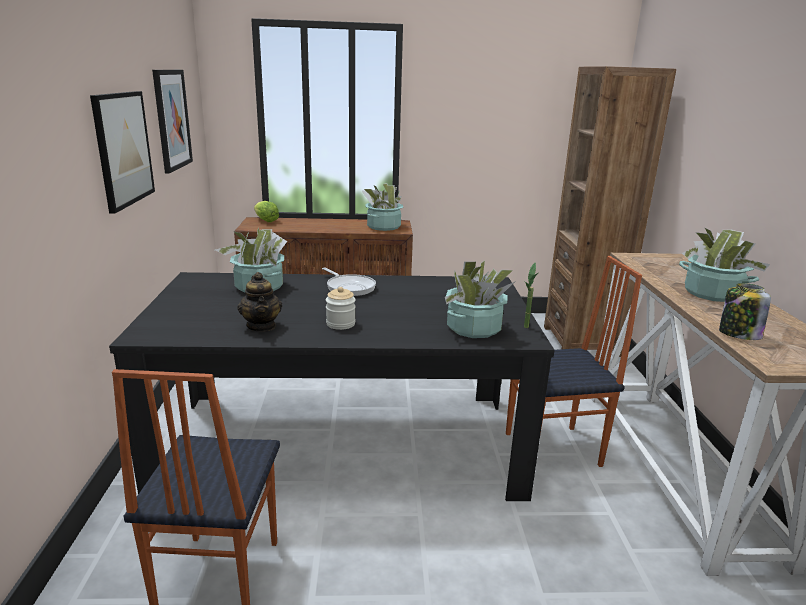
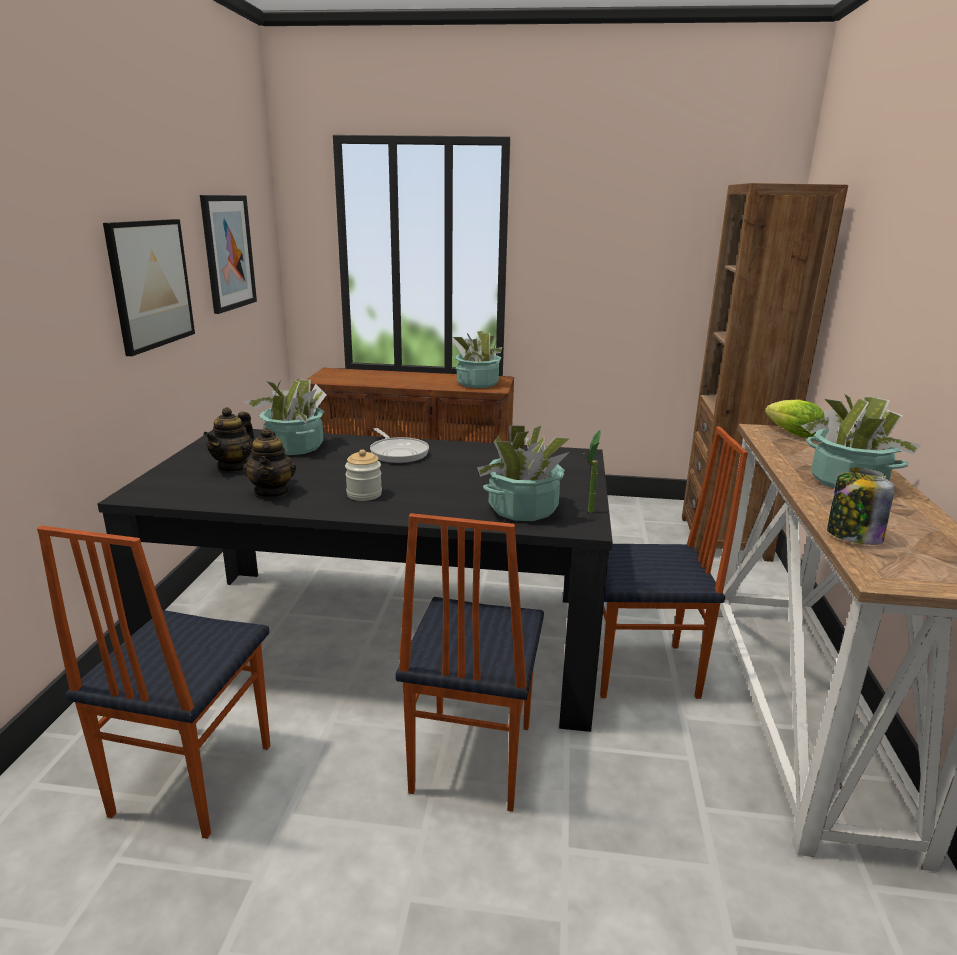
camera: 10 degrees right, 0 degrees up
lettuce [254,201,279,222] -> lettuce moved to [765,399,825,438]
none -> teapot [203,407,254,472]
none -> chair [395,513,544,812]

